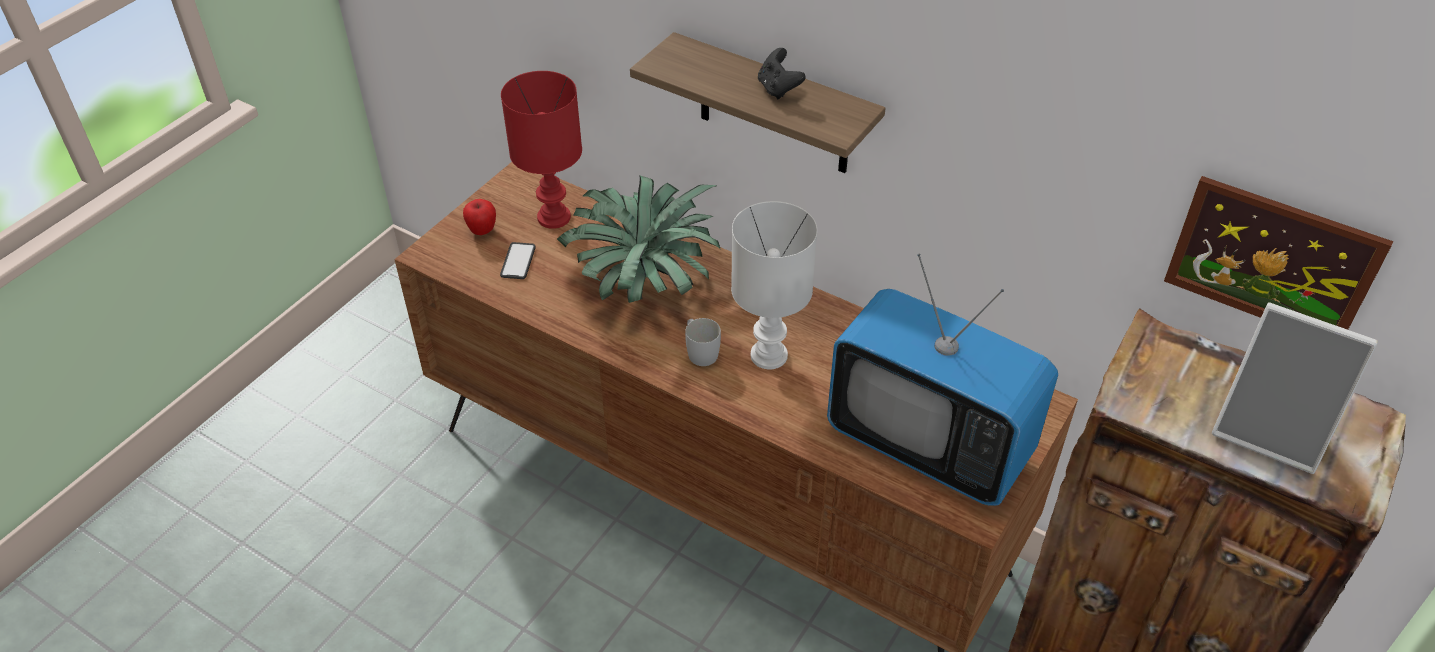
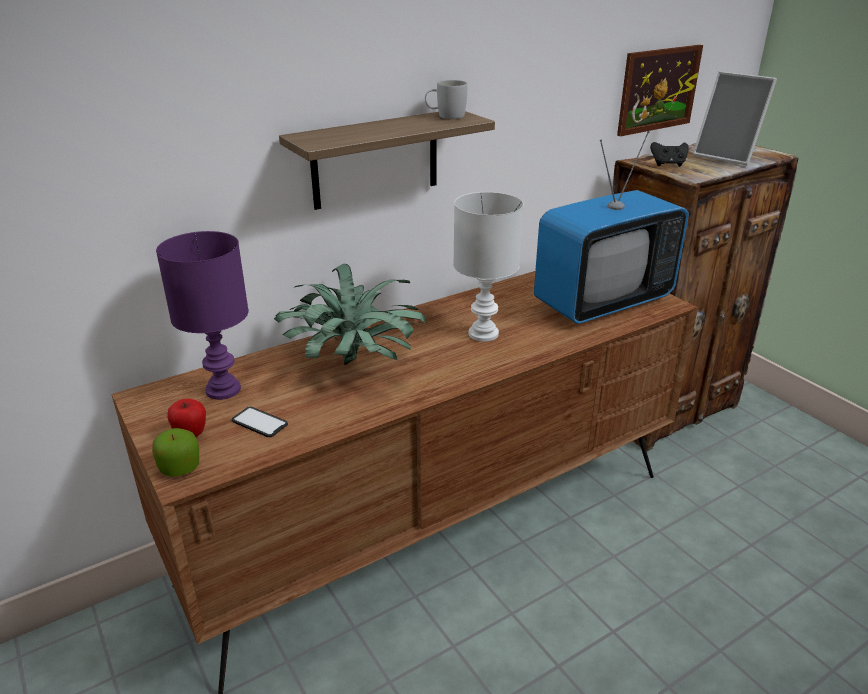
camera: 65 degrees left, 15 degrees down
red table lamp [501,71,582,229] -> purple table lamp [156,231,249,400]
white mug [685,318,721,366] -> white mug moved to [425,80,467,119]
black game controller [758,48,806,100] -> black game controller moved to [650,142,689,167]
picture frame [1212,302,1378,474] -> picture frame turned 75 degrees clockwise [693,71,777,165]
none -> apple [152,428,199,477]

